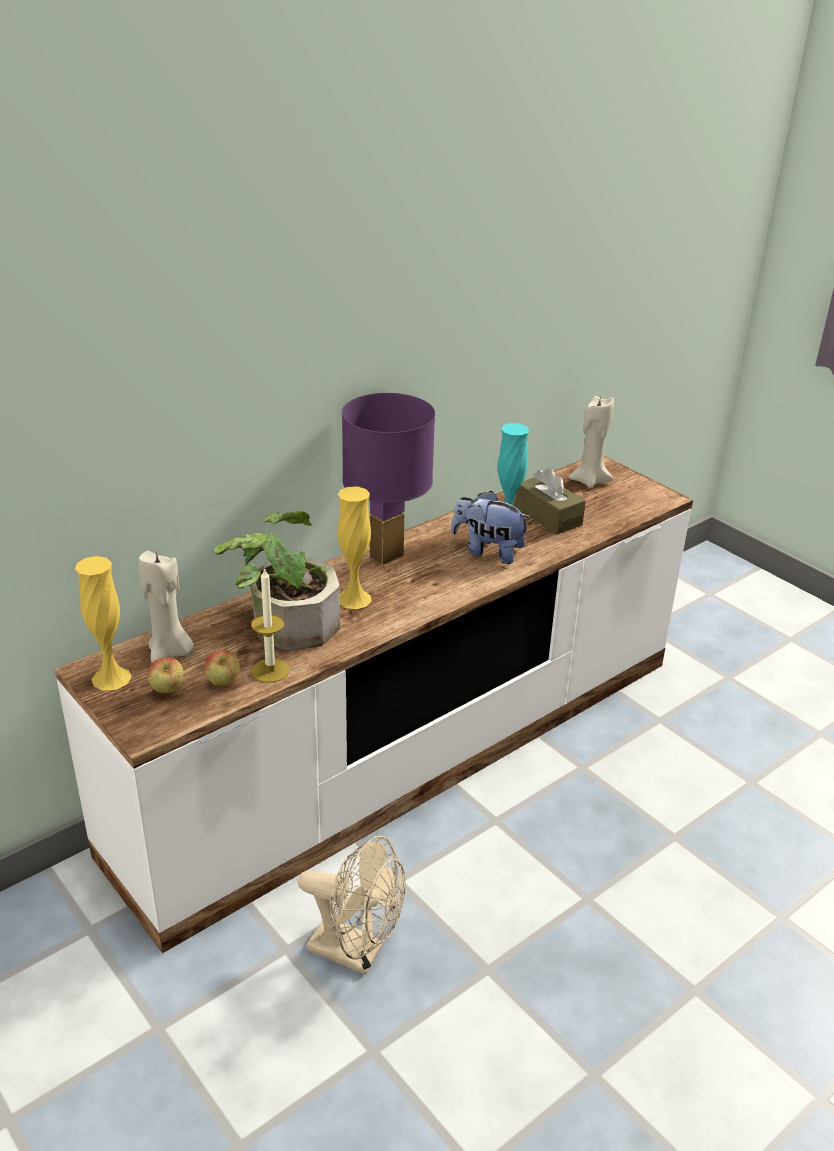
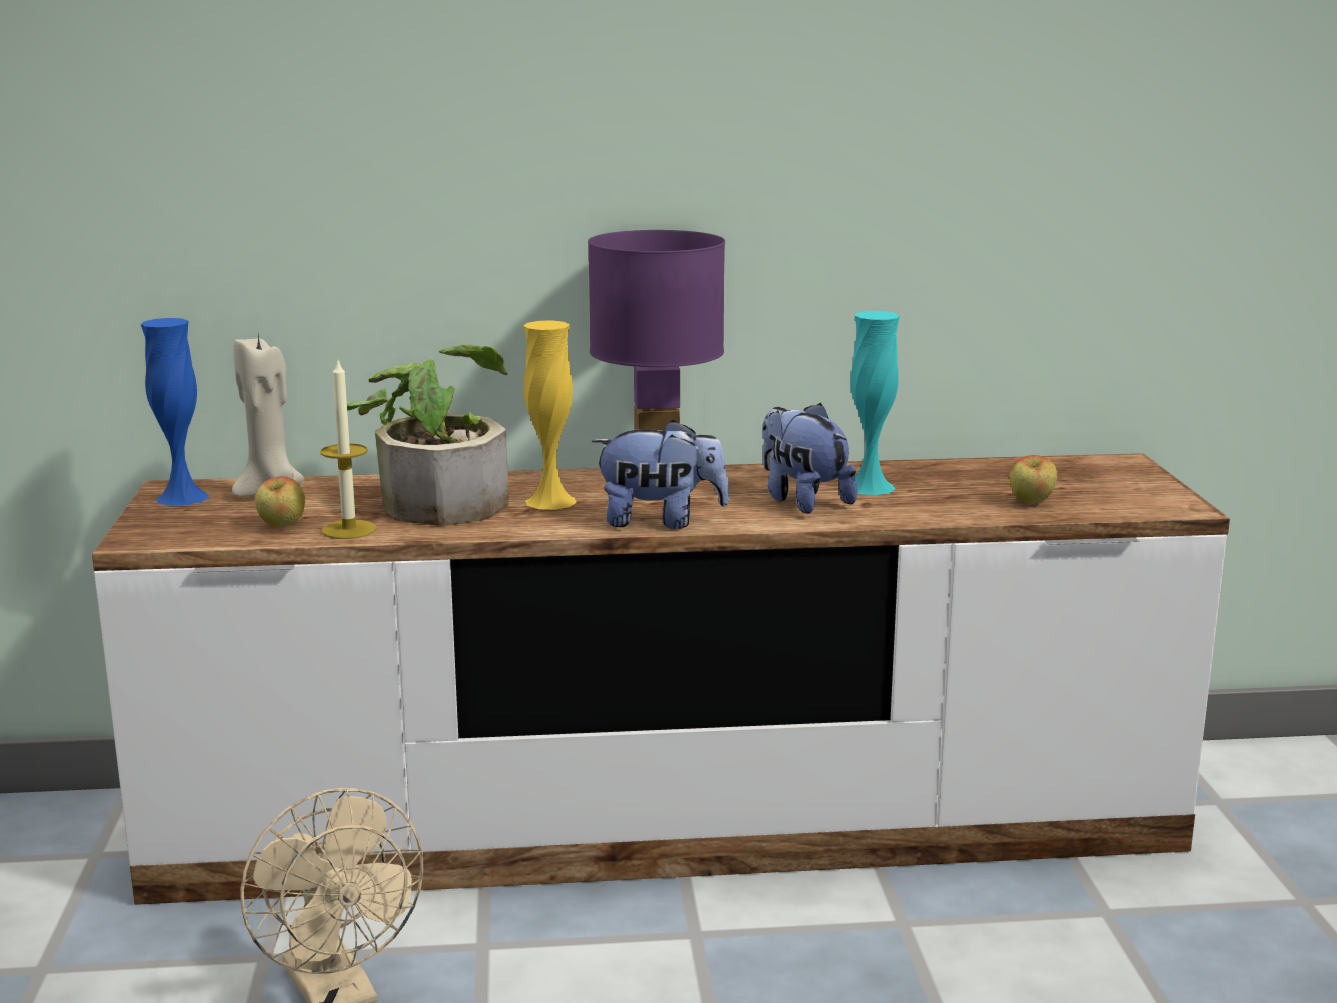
camera: 35 degrees right, 15 degrees down
yellow vase [75,556,131,691] -> blue vase [141,318,209,506]
apple [148,657,184,693] -> apple moved to [1010,455,1057,504]
brown tissue box [515,467,586,535] -> none
beige candle [568,395,614,488] -> none
none -> plush toy [592,420,730,529]

